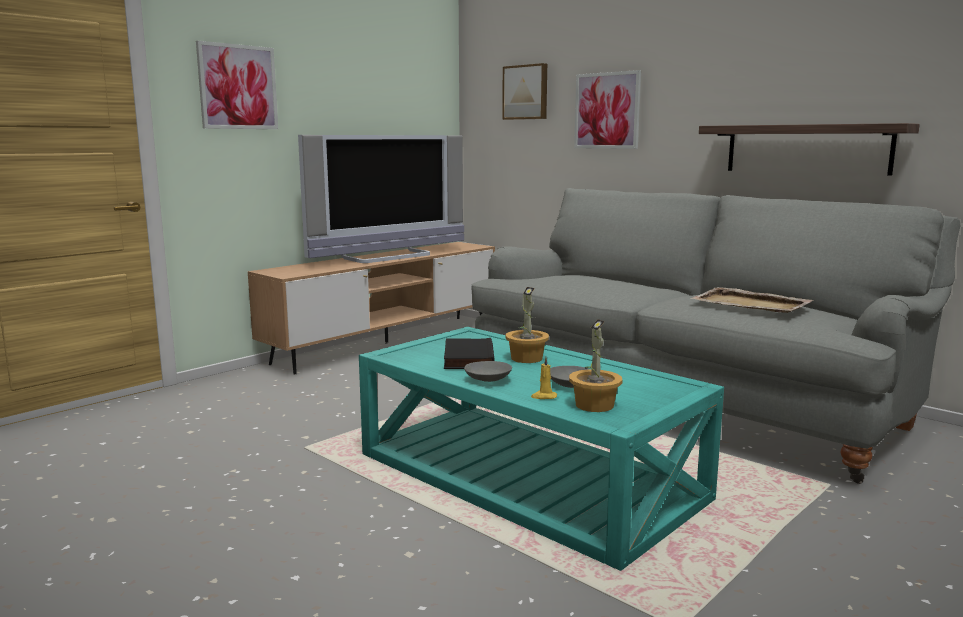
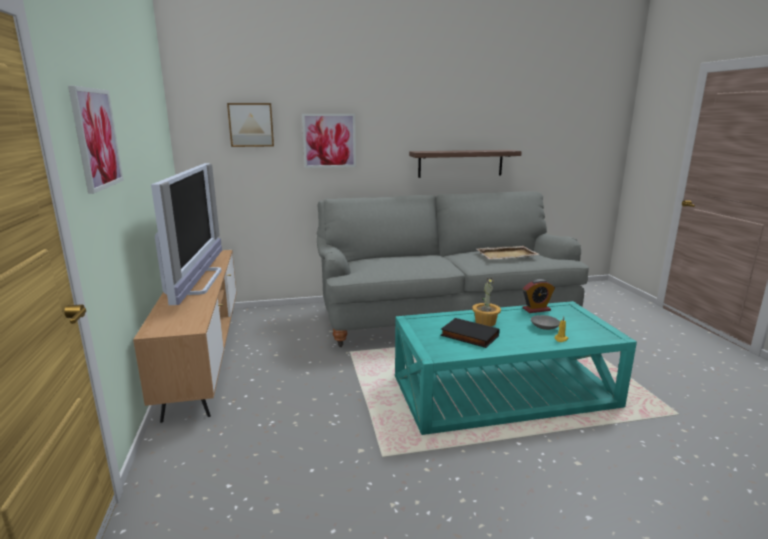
camera: 55 degrees left, 5 degrees up
grey bowl [464,361,512,382] -> none
potted plant [569,319,622,412] -> none
none -> alarm clock [523,279,555,313]

